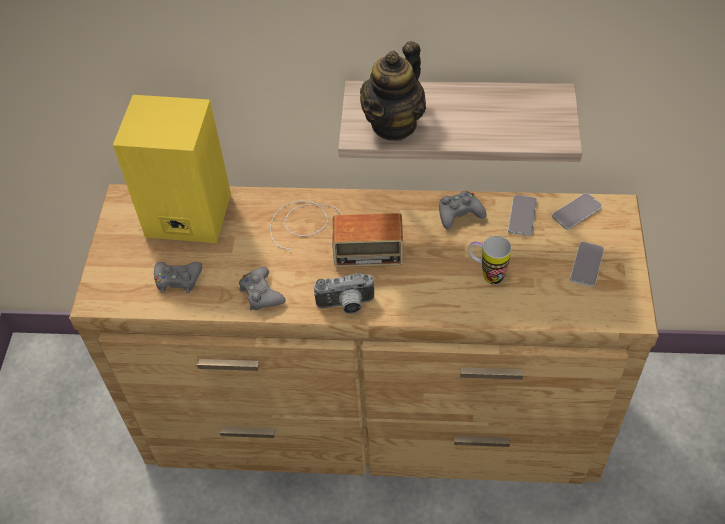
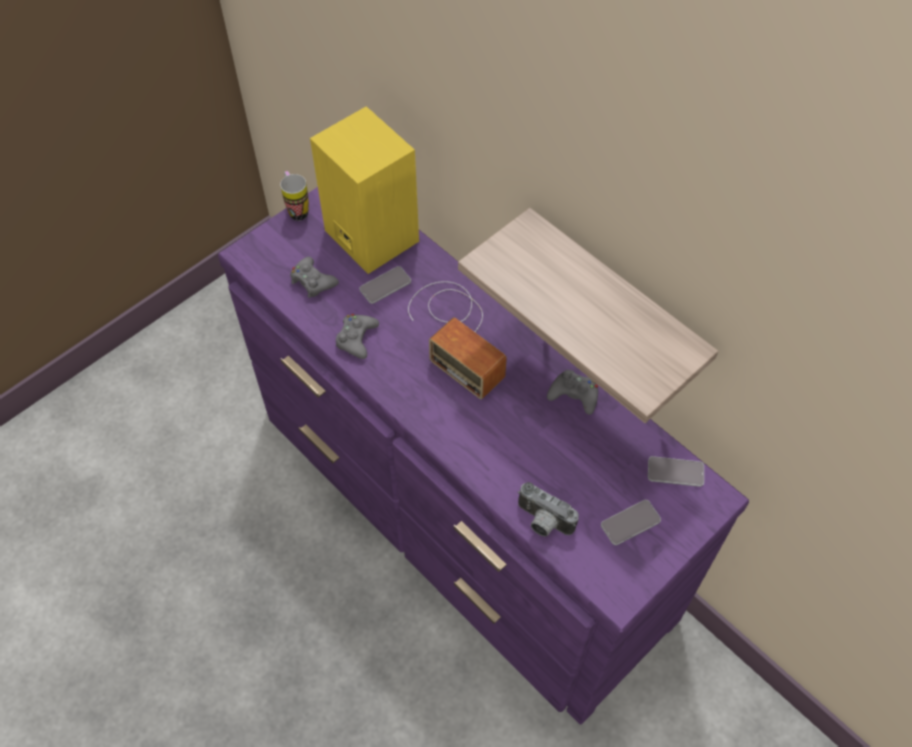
camera: 40 degrees right, 5 degrees up
brown dresser [69,184,659,484] -> purple dresser [218,187,749,724]
camera [314,273,375,314] -> camera moved to [517,482,579,537]
teapot [360,41,426,141] -> none
mug [469,236,512,284] -> mug moved to [280,171,309,221]
phone [508,195,537,236] -> phone moved to [359,266,411,304]

